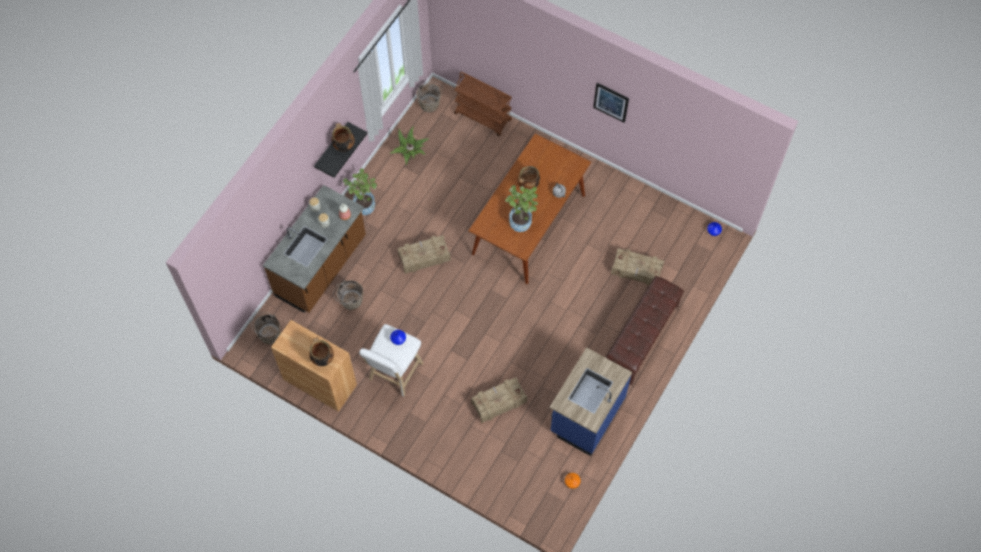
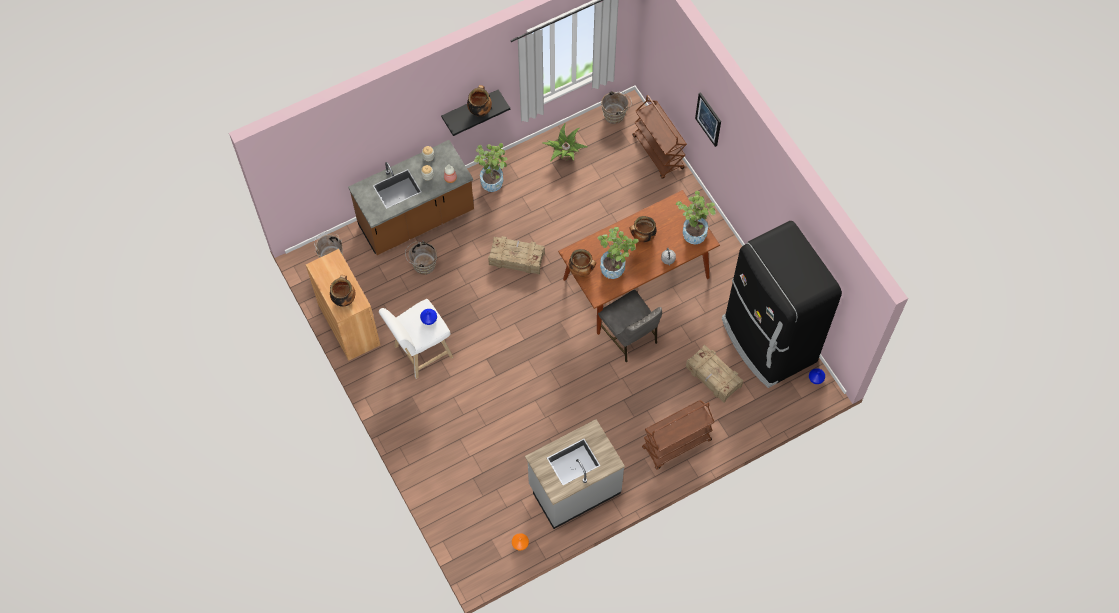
camera: 30 degrees right, 0 degrees up
crate [471,377,527,423] -> none
blue counter [550,347,632,456] -> grey counter [525,419,625,529]
picture [593,83,629,123] -> picture moved to [695,92,721,147]
brown bench [606,276,684,385] -> brown cart [642,400,714,470]
none -> cooking pot [569,249,596,277]
none -> grey chair [598,290,662,362]
none -> potted plant [676,191,716,244]
none -> black fridge [722,221,842,388]

